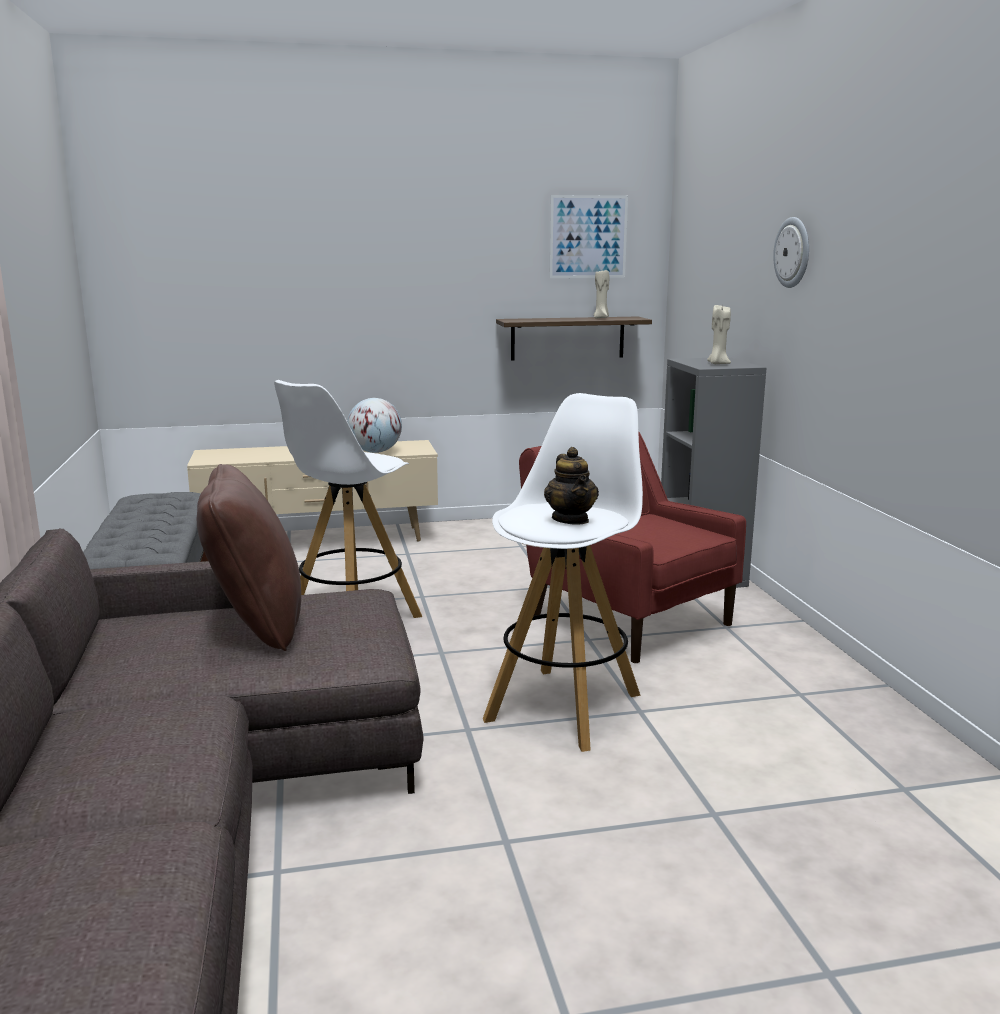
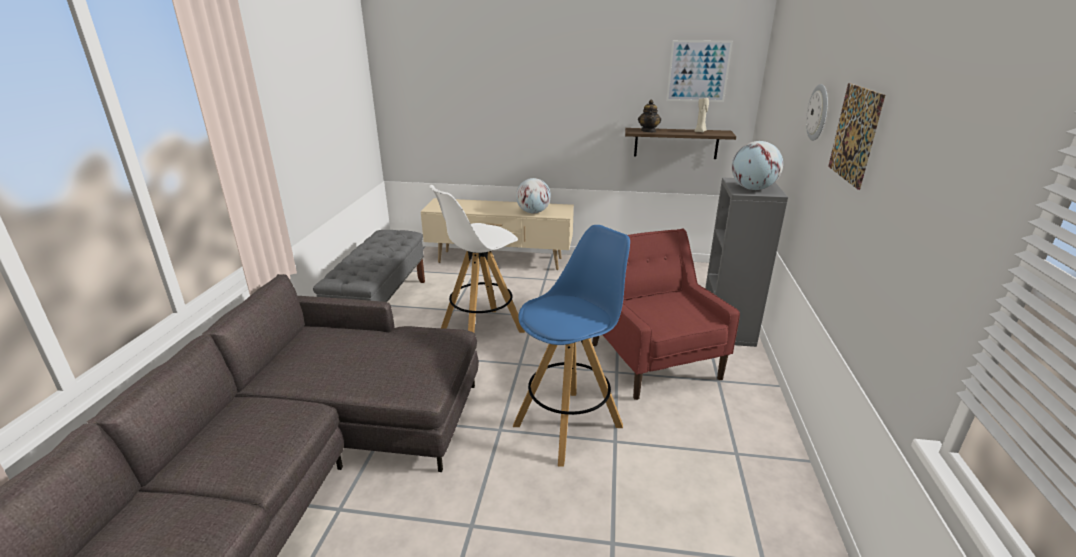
camera: 20 degrees right, 10 degrees up
brown pillow [197,464,301,651] -> none
white stool [483,393,643,752] -> blue stool [513,225,630,467]
teapot [544,447,599,524] -> teapot moved to [638,100,661,133]
beige candle [707,305,731,364] -> globe [732,141,783,190]
none -> picture [828,83,885,190]

